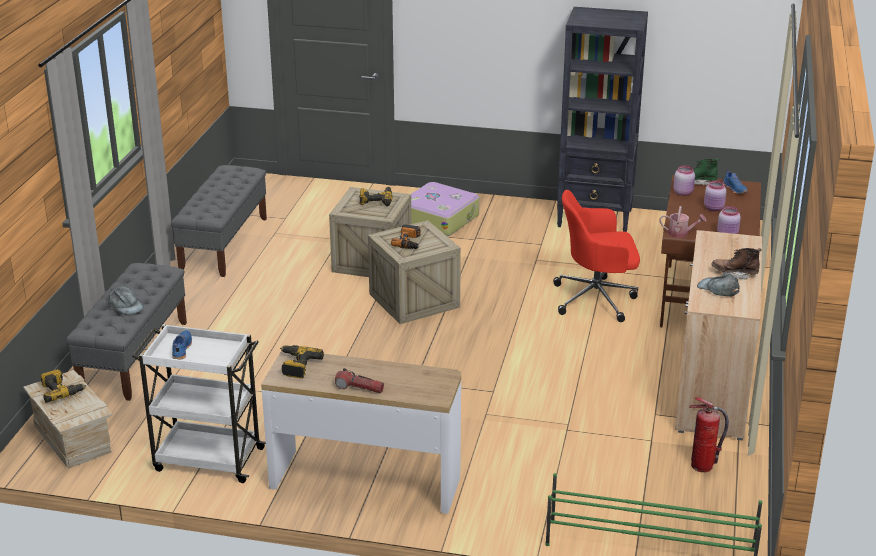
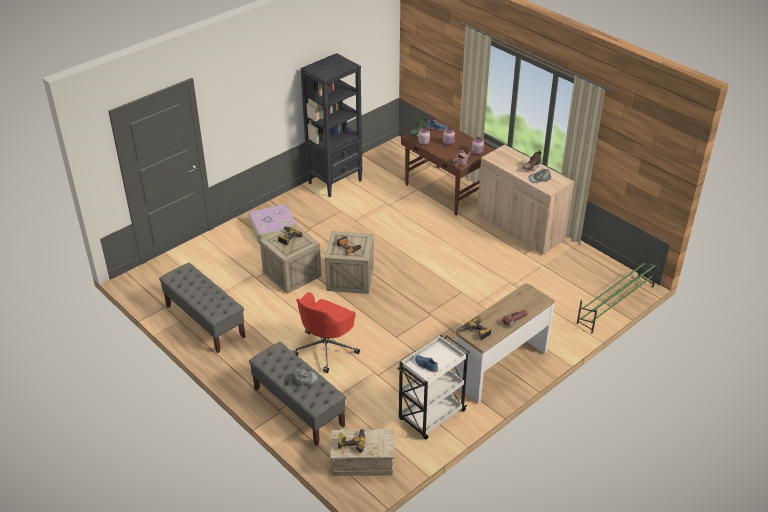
camera: 55 degrees left, 10 degrees up
red office chair [553,190,640,322] -> red office chair moved to [293,292,360,373]
fire extinguisher [689,397,729,472] -> none

